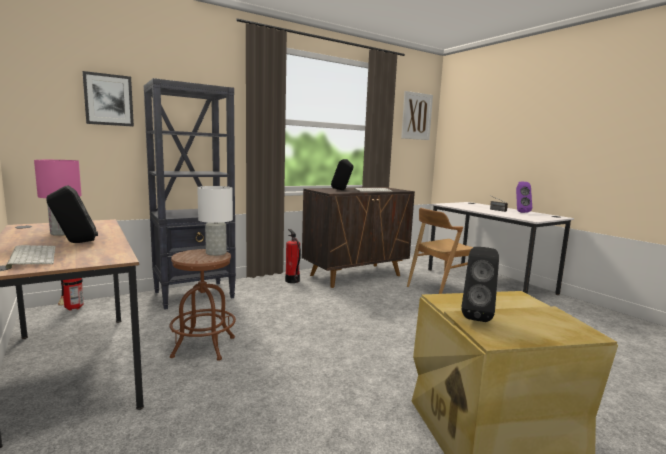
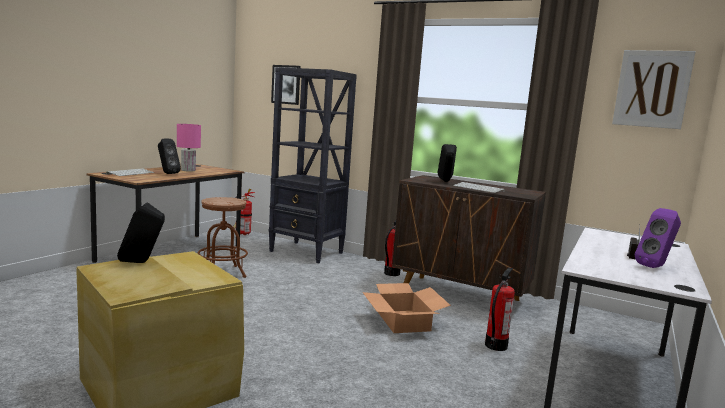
camera: 60 degrees right, 0 degrees up
white table lamp [197,186,233,256] -> none
brown chair [407,208,473,294] -> fire extinguisher [485,267,515,351]
none -> cardboard box [362,283,451,333]

